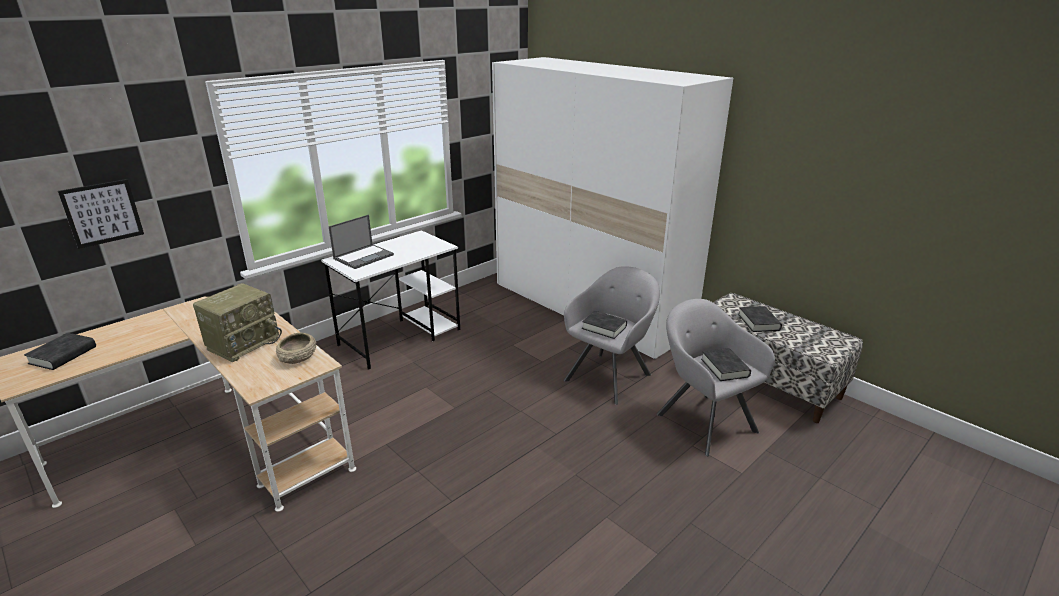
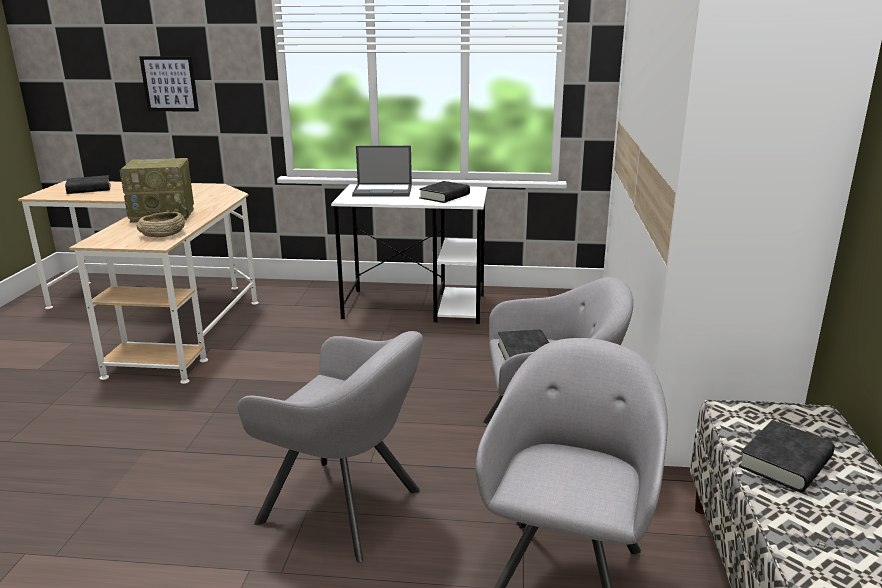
camera: 50 degrees right, 5 degrees down
black book [701,348,751,381] -> black book moved to [419,181,470,203]
none -> grey armchair [237,331,423,563]

